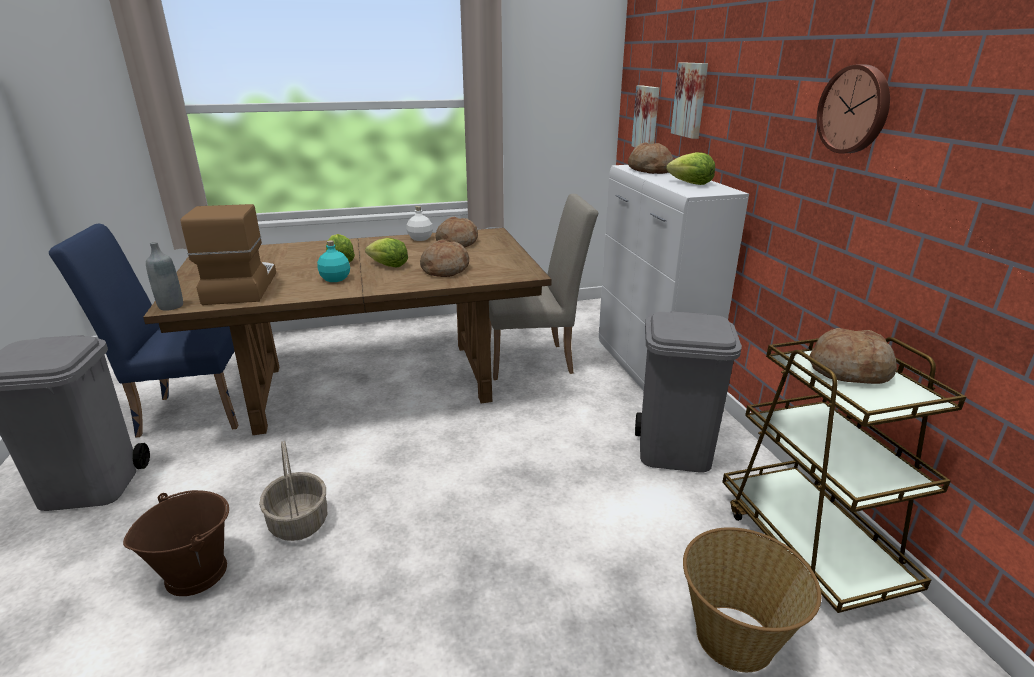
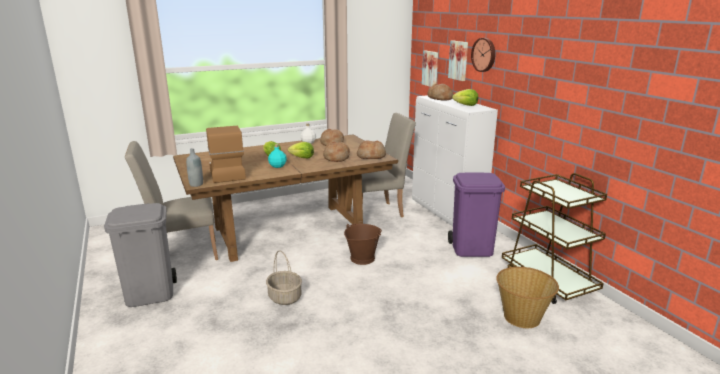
camera: 10 degrees left, 5 degrees down
blue chair [49,224,239,438] -> beige chair [125,141,218,260]
brown bucket [123,490,229,596] -> brown bucket moved to [344,224,382,265]
grey trash can [635,311,742,472] -> purple trash can [448,172,505,257]
bread [810,328,897,384] -> bread moved to [357,140,386,159]
wall clock [817,65,890,154] -> wall clock moved to [471,38,495,72]

